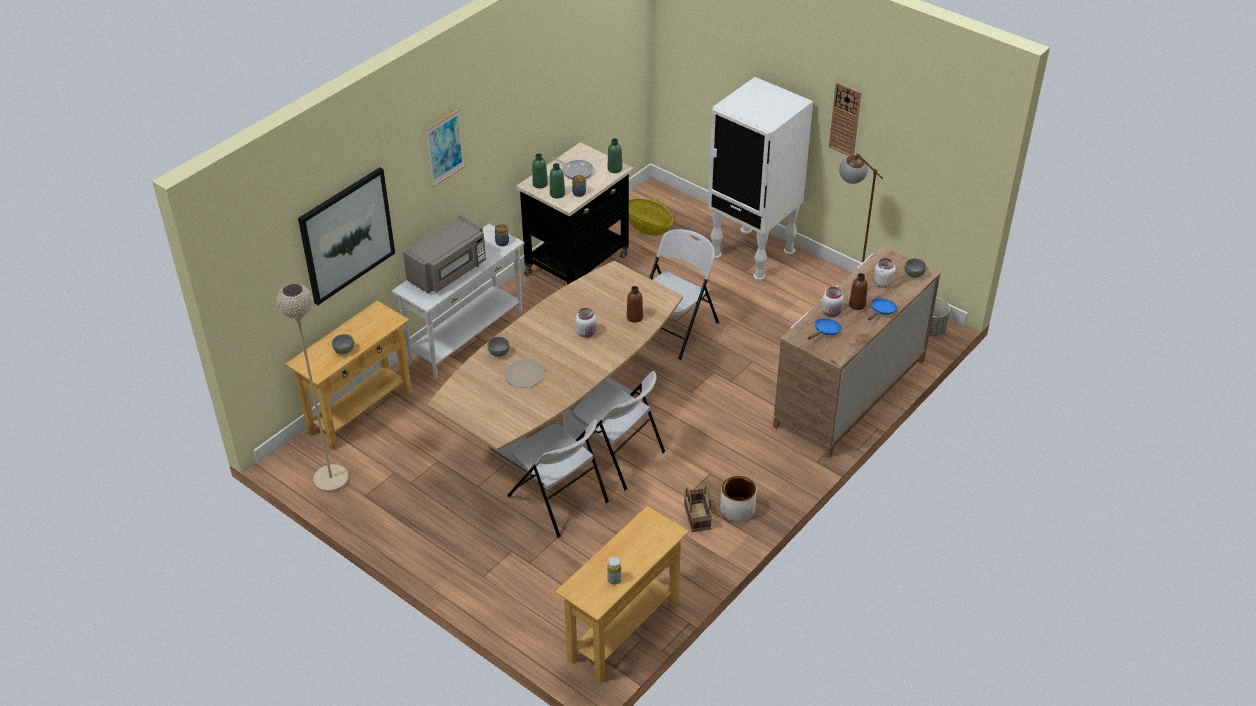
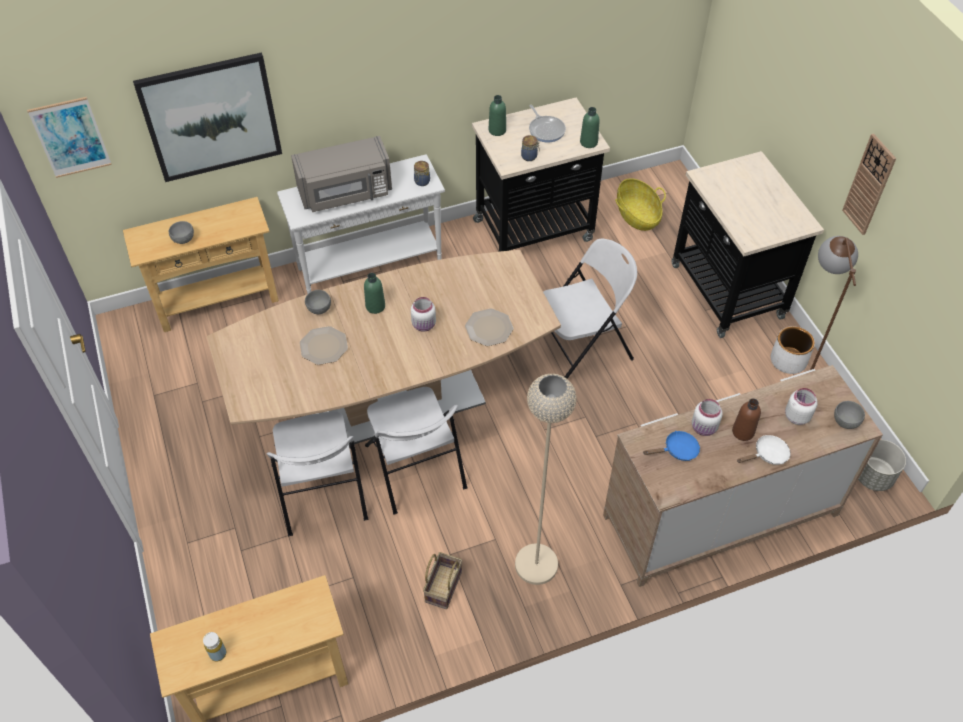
camera: 30 degrees right, 10 degrees up
beige floor lamp [277,283,349,493] -> beige floor lamp moved to [515,374,577,585]
picture [426,109,465,187] -> picture moved to [27,97,112,178]
green bottle [550,163,565,199] -> green bottle moved to [364,273,385,314]
brown bottle [627,286,643,323] -> plate [465,309,513,346]
white cabinet [708,77,813,280] -> black cart [672,151,824,338]
white planter [720,476,757,522] -> white planter moved to [771,326,815,374]
blue frying pan [868,298,897,320] -> white frying pan [737,435,791,465]

